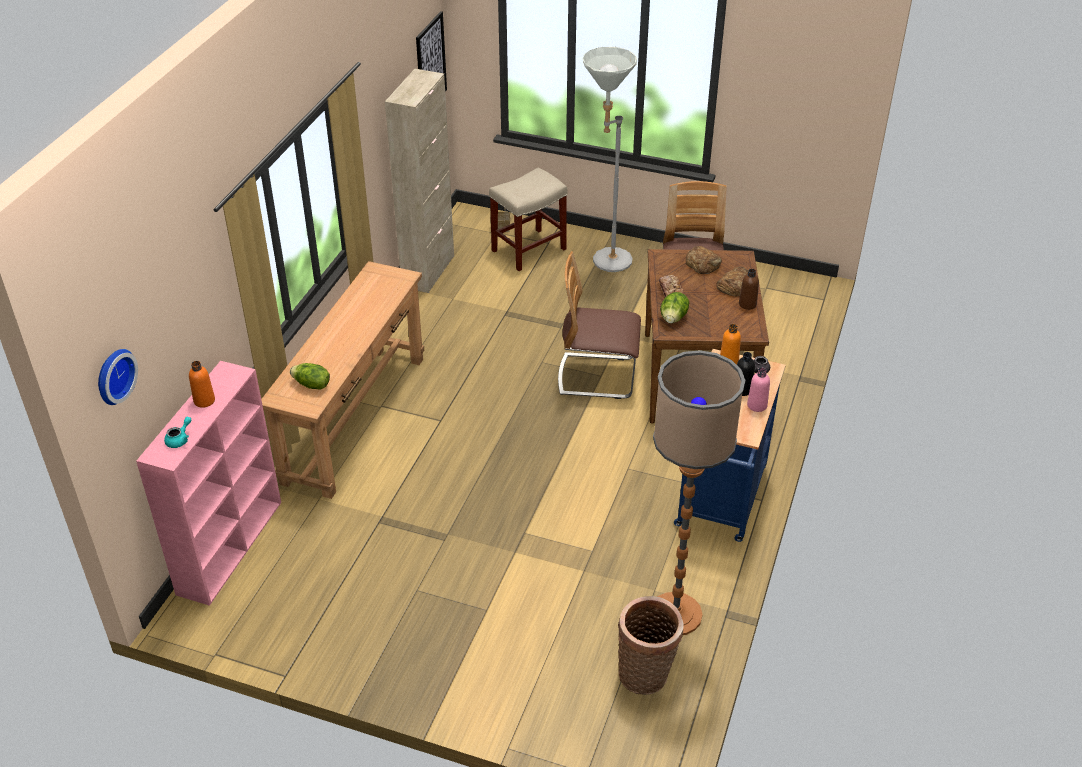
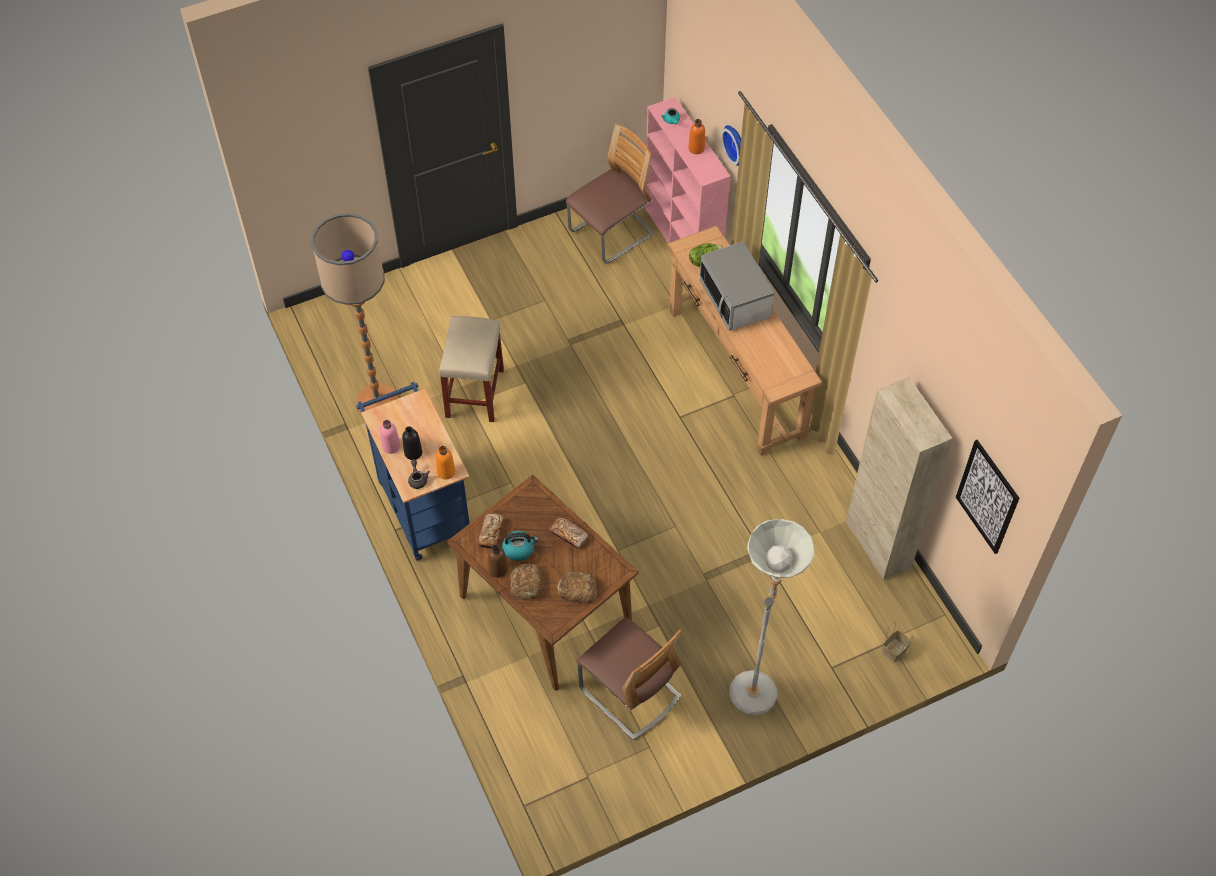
camera: 135 degrees right, 15 degrees up
wall clock [98,349,138,405] -> wall clock moved to [721,125,741,166]
beige stool [489,167,567,271] -> beige stool moved to [439,316,504,422]
chair [558,251,641,399] -> chair moved to [566,123,654,264]
basket [618,596,684,695] -> none
lettuce [660,292,689,324] -> none
none -> bread [478,514,504,549]
none -> kettle [502,531,539,561]
none -> microwave [700,241,774,331]

